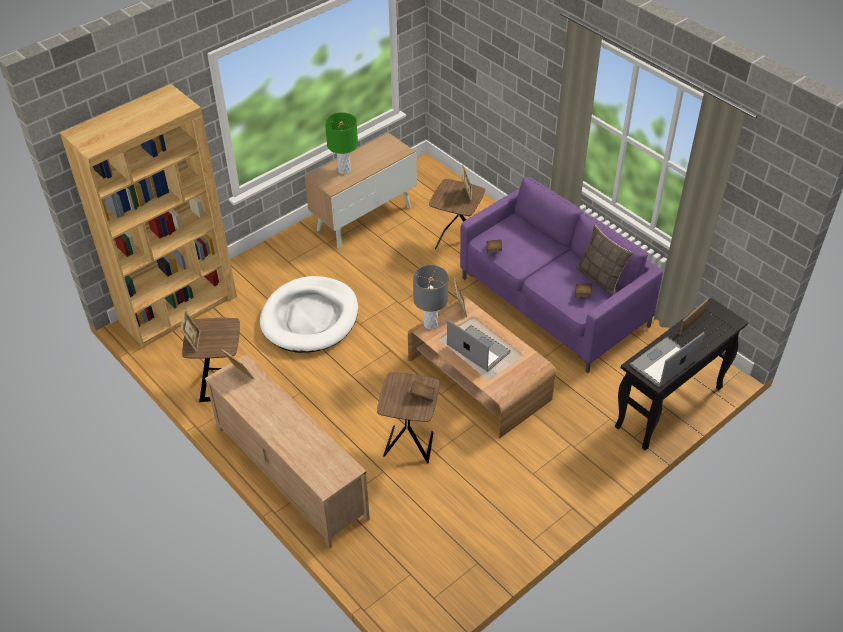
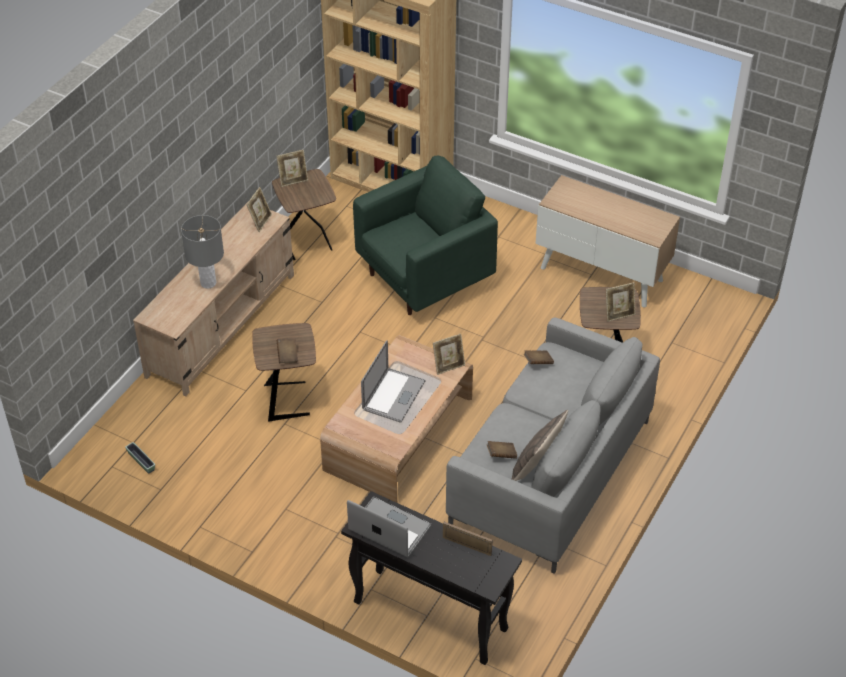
camera: 70 degrees right, 0 degrees up
white dog bed [260,276,358,353] -> green armchair [353,156,498,315]
green table lamp [325,112,358,174] -> none
grey table lamp [413,265,448,329] -> grey table lamp moved to [181,215,224,289]
purple sofa [460,177,663,373] -> grey sofa [446,318,660,574]
none -> planter [125,442,155,474]

